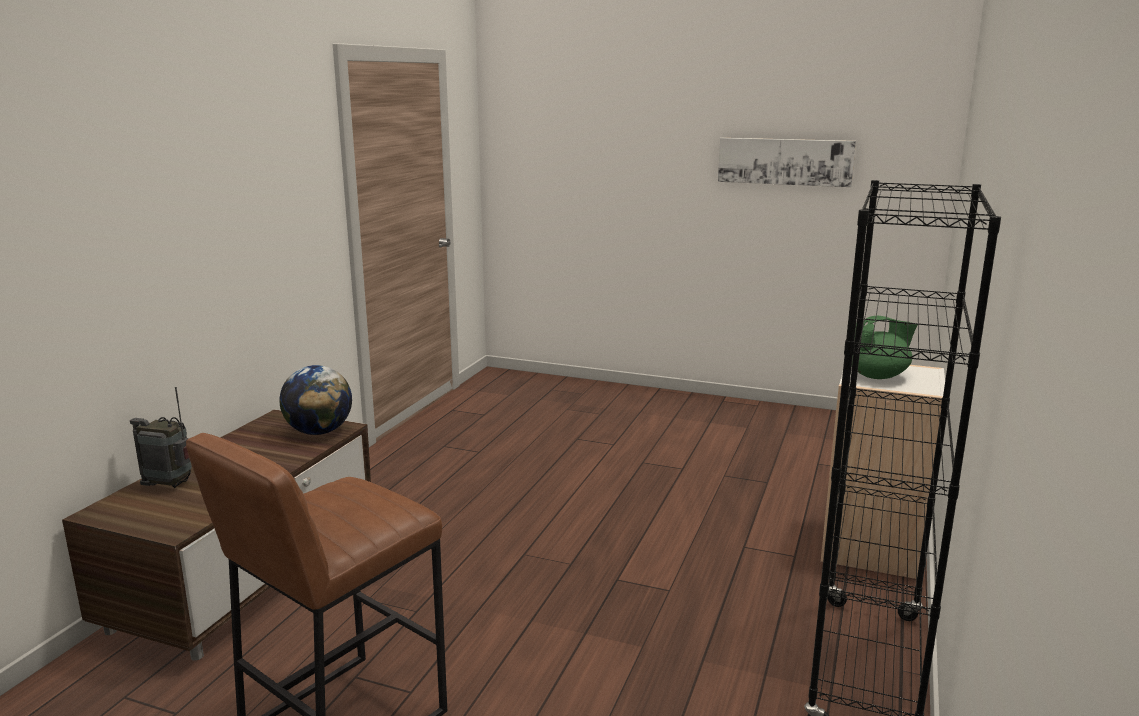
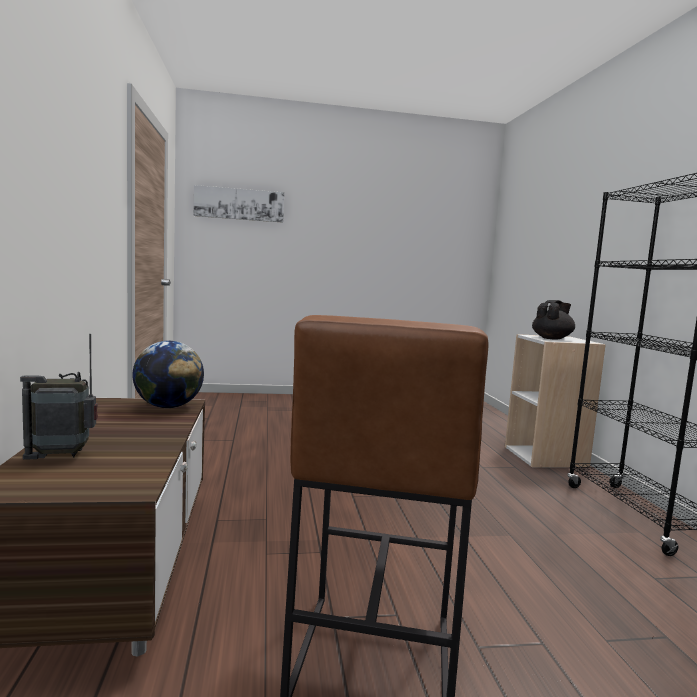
camera: 30 degrees left, 10 degrees down
picture [718,138,856,187] -> picture moved to [194,185,284,223]
green teapot [852,316,917,379] -> black teapot [532,300,575,340]

